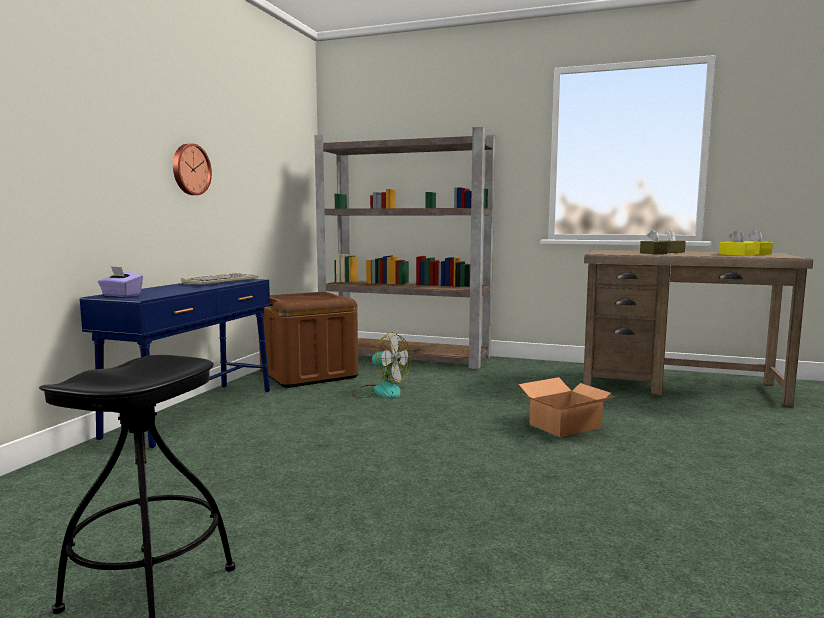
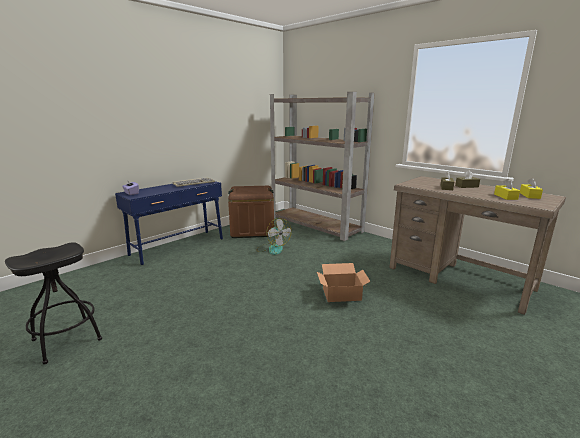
camera: 25 degrees right, 10 degrees up
wall clock [173,144,212,195] -> none

